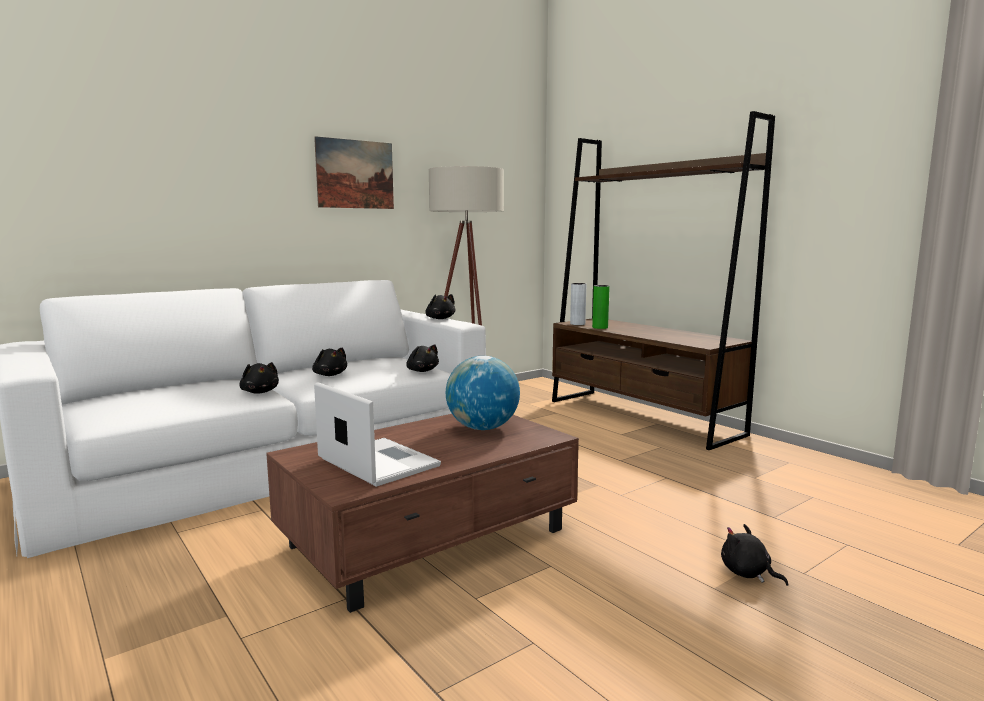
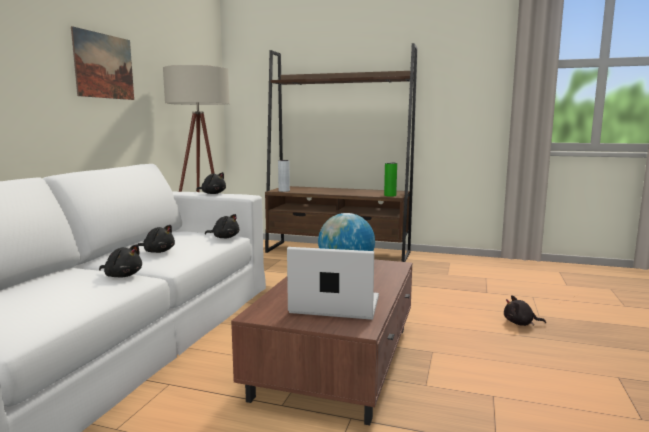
camera: 35 degrees left, 0 degrees up
green vase [592,285,610,329] -> green vase moved to [384,162,397,197]

